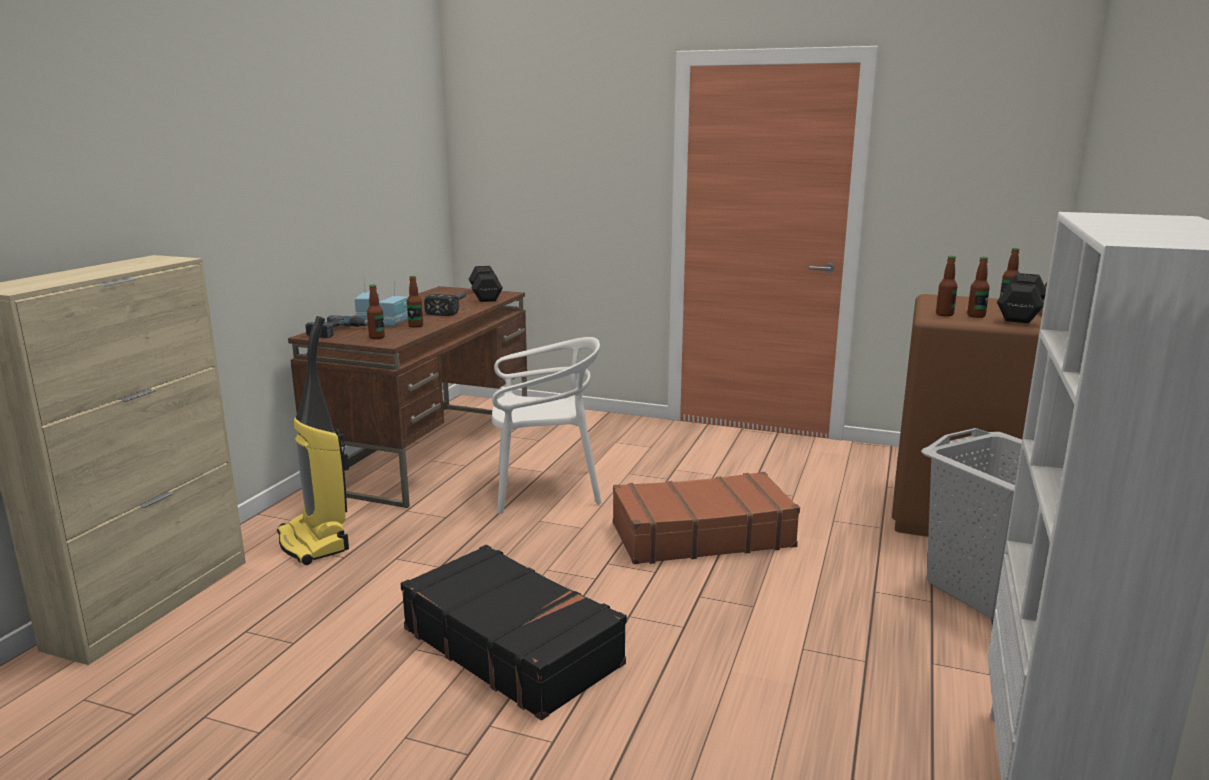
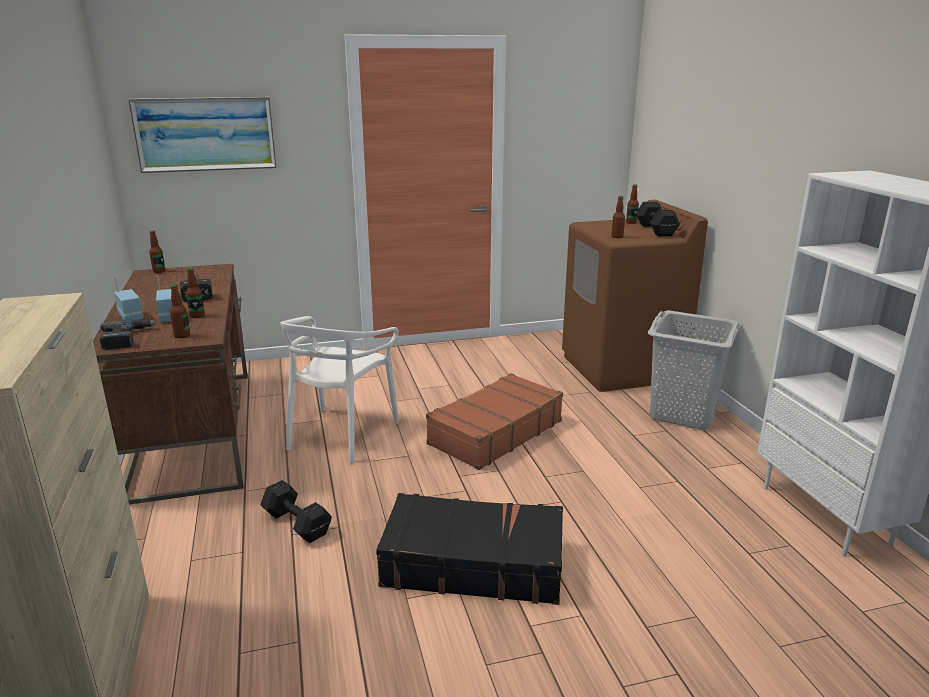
camera: 35 degrees left, 5 degrees up
vacuum cleaner [277,316,349,565] -> none
black dumbbell [469,266,503,302] -> black dumbbell moved to [260,480,332,543]
white chair [492,337,602,514] -> white chair turned 150 degrees clockwise [280,316,399,463]
bottle [967,257,990,318] -> bottle moved to [149,231,165,273]
none -> picture [128,97,277,173]

